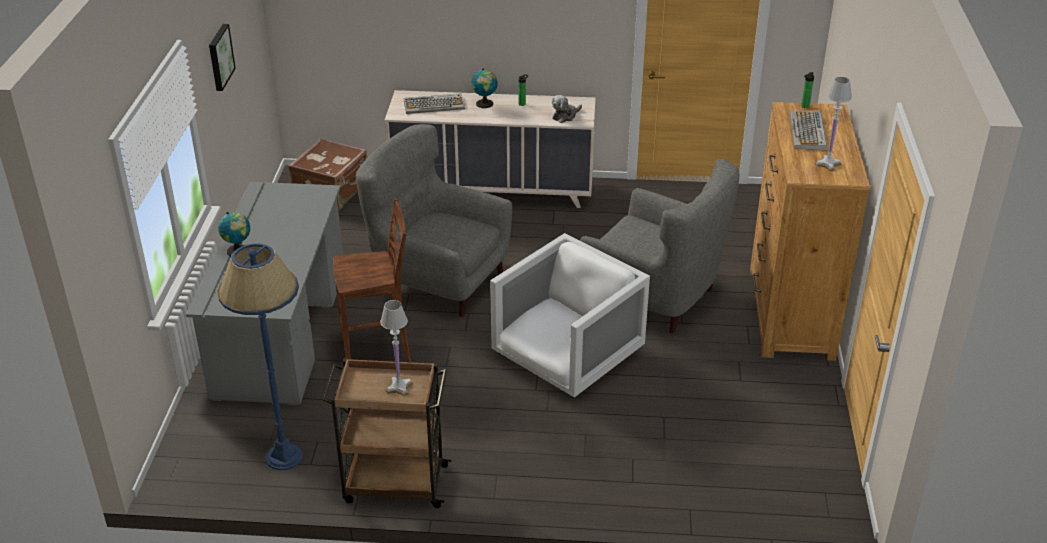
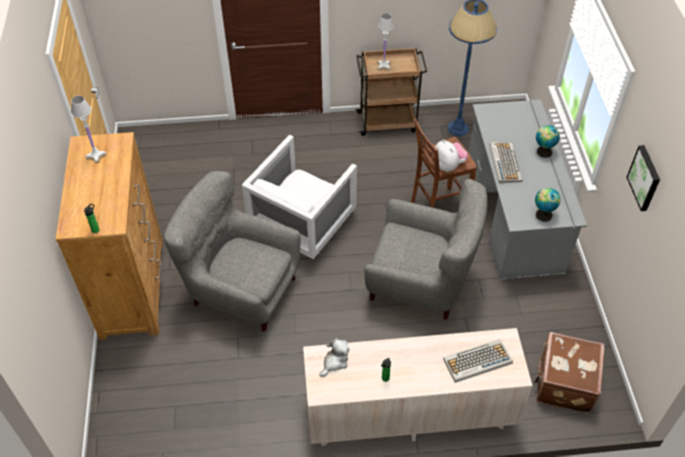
camera: 170 degrees right, 15 degrees up
globe [472,68,498,108] -> globe moved to [535,188,561,222]
keyboard [790,111,827,150] -> keyboard moved to [489,142,523,183]
none -> plush toy [435,139,468,172]

